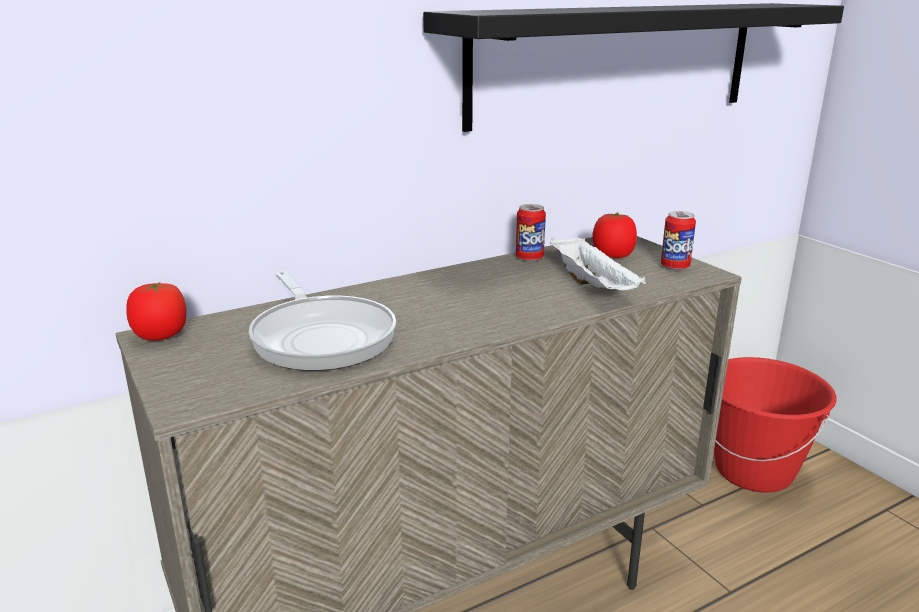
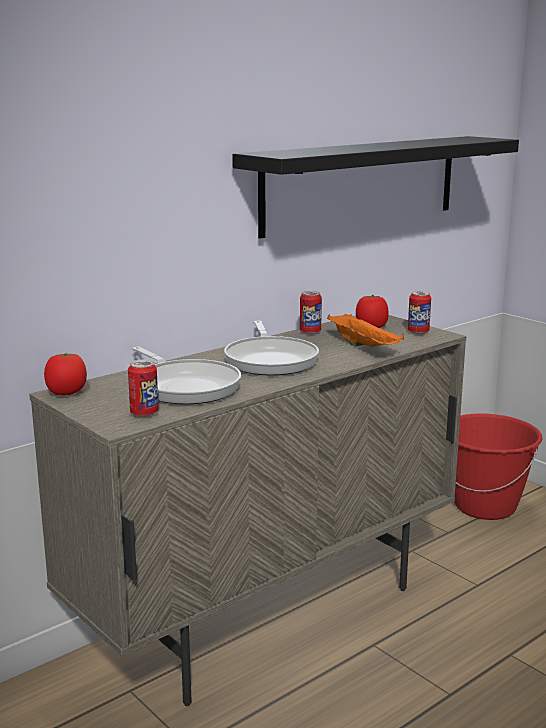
camera: 10 degrees left, 5 degrees down
white tray [550,237,646,290] -> orange tray [327,314,404,347]
none -> can [128,360,159,417]
none -> frying pan [224,321,319,376]

